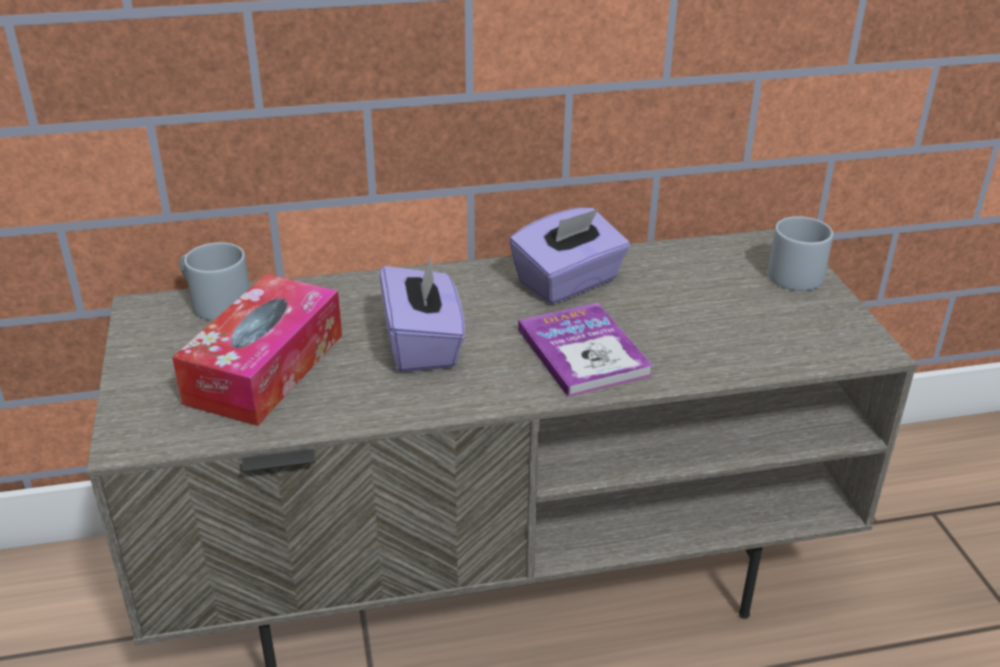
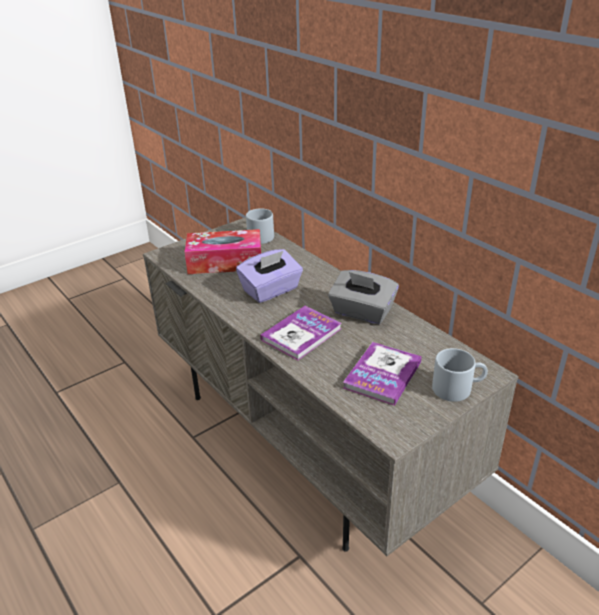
camera: 65 degrees right, 0 degrees up
purple tissue box [509,208,630,304] -> grey tissue box [328,270,399,324]
none -> book [343,342,422,406]

